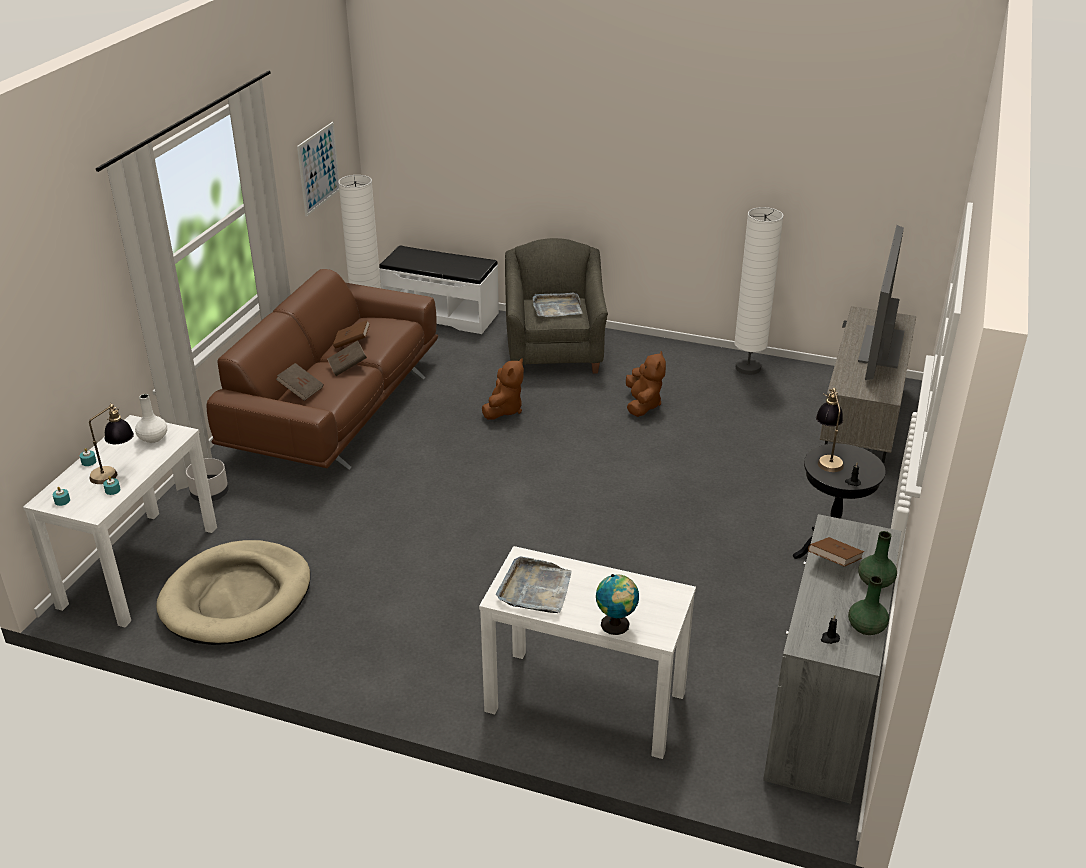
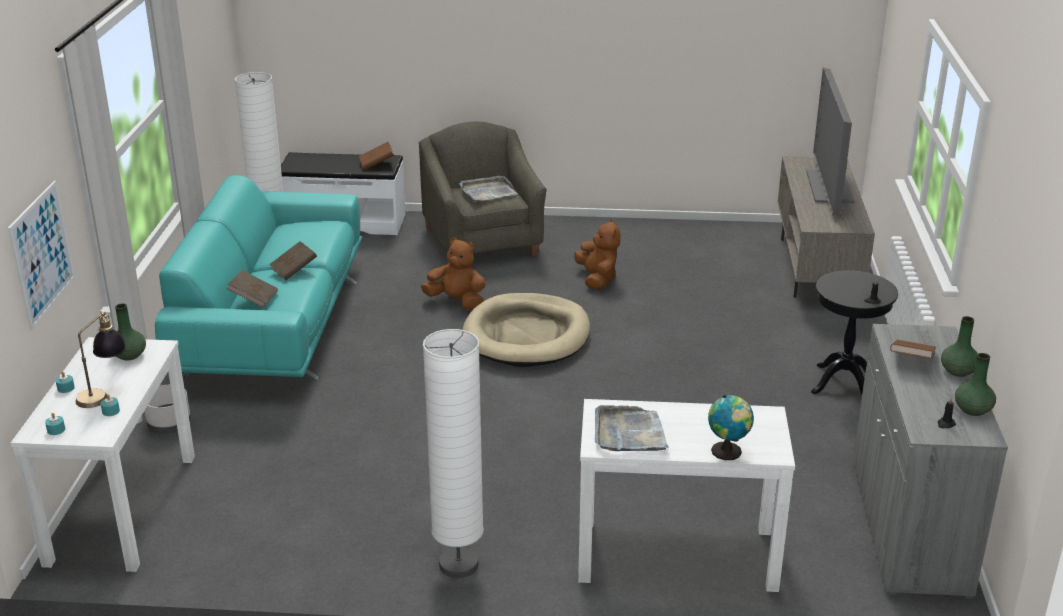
camera: 15 degrees left, 5 degrees down
white vase [135,394,167,443] -> green vase [115,303,146,361]
beige dog bed [156,540,310,645] -> beige dog bed moved to [462,293,590,367]
brown sofa [206,269,438,470] -> turquoise sofa [155,175,362,380]
picture [297,122,339,217] -> picture moved to [8,181,75,330]
brown book [333,320,370,349] -> brown book moved to [359,141,394,170]
brown plush toy [482,358,524,420] -> brown plush toy turned 75 degrees counterclockwise [421,237,486,310]
white floor lamp [734,207,784,375] -> white floor lamp moved to [423,329,484,578]
table lamp [816,388,844,472] -> none

